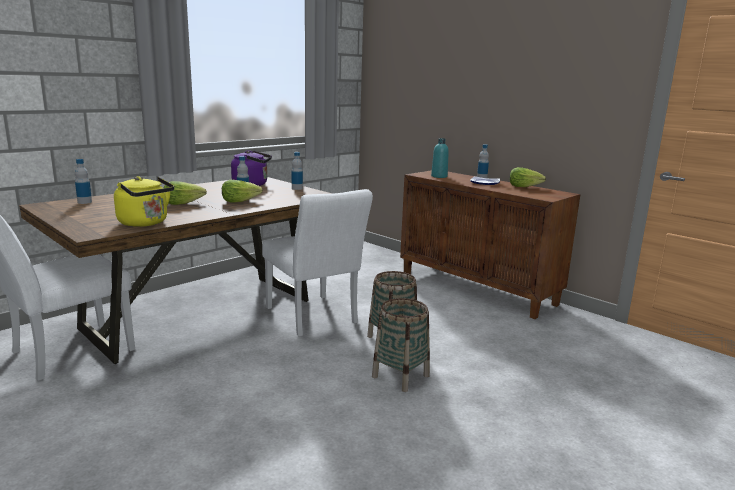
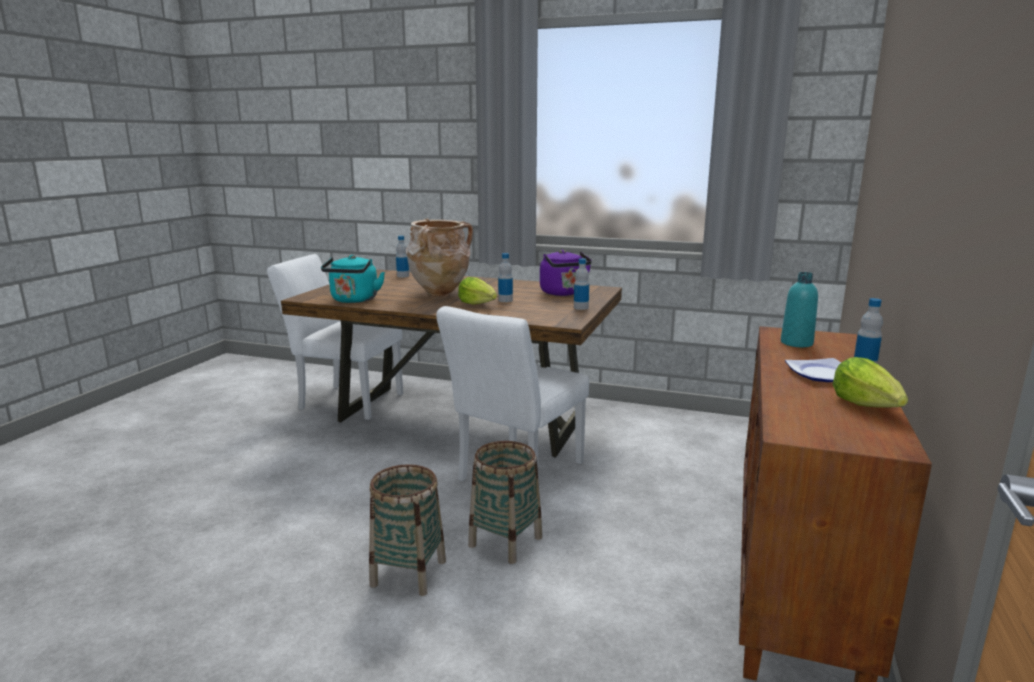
camera: 65 degrees right, 0 degrees up
yellow kettle [114,176,174,227] -> turquoise kettle [321,255,385,303]
lettuce [164,181,207,205] -> beige vase [406,218,473,297]

